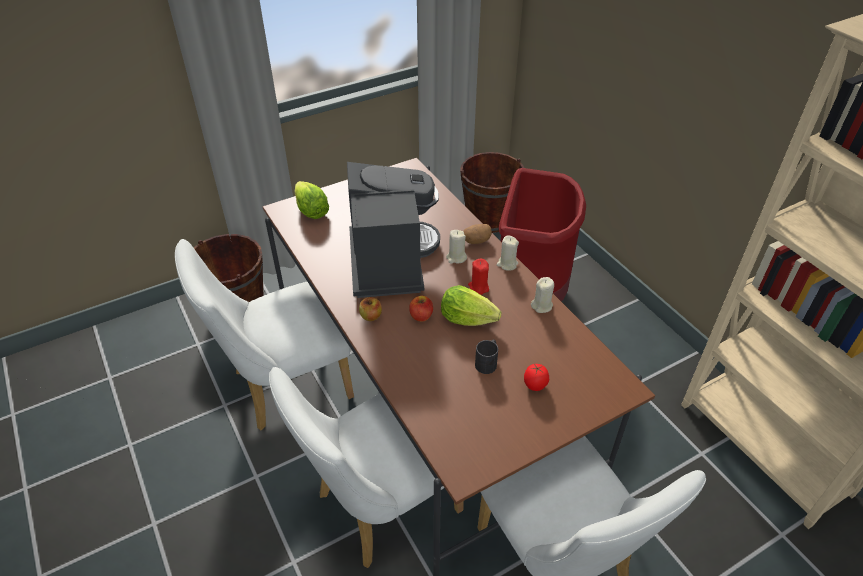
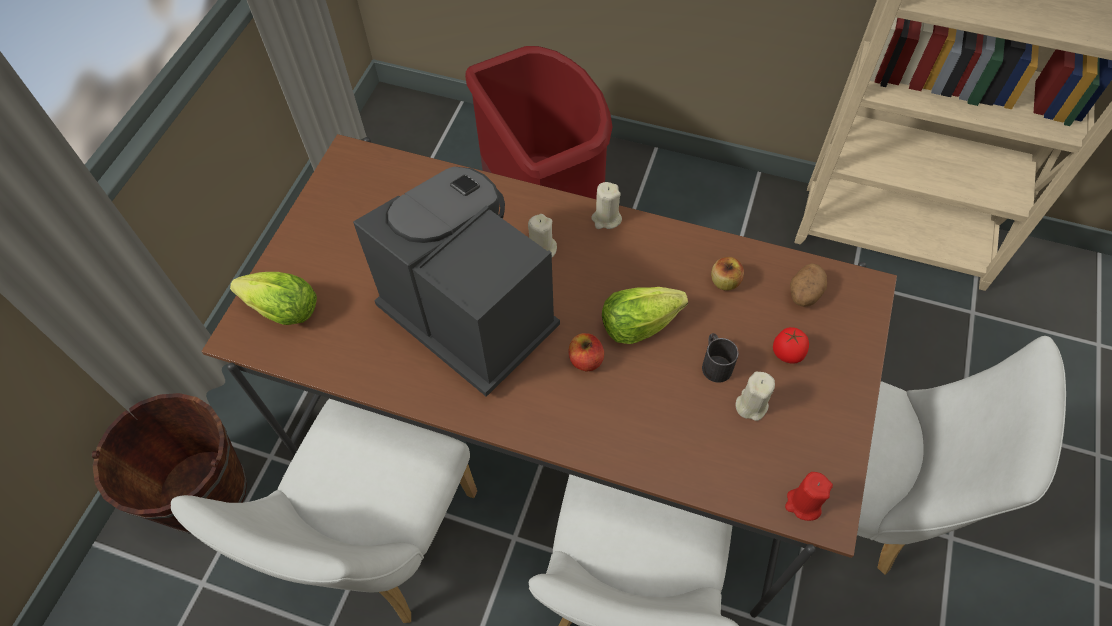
camera: 40 degrees left, 15 degrees up
apple [359,297,382,321] -> apple moved to [711,257,744,291]
brown bucket [460,152,524,233] -> none
potato [463,224,492,244] -> potato moved to [790,263,827,307]
red candle [468,259,489,295] -> red candle moved to [785,472,833,521]
beige candle [531,277,554,313] -> beige candle moved to [736,371,775,421]

